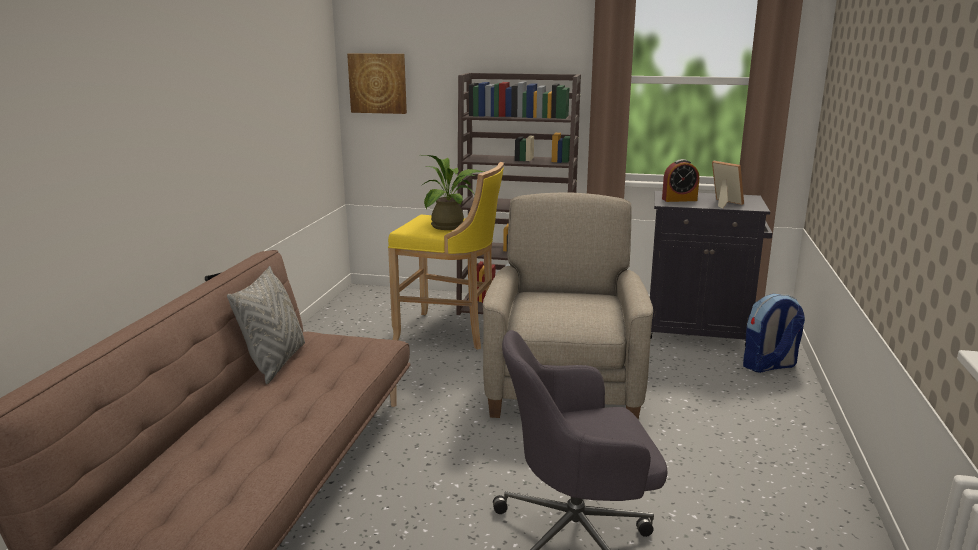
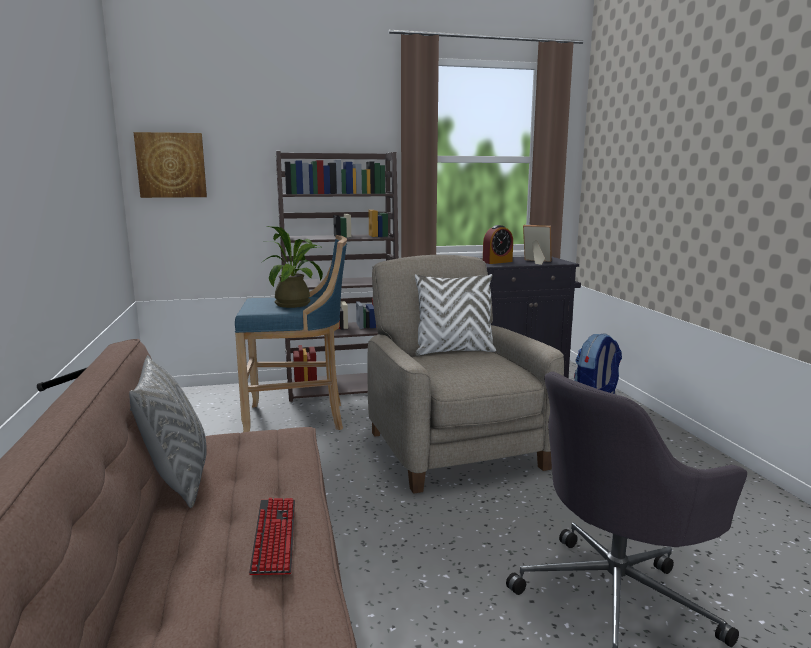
camera: 25 degrees left, 5 degrees down
yellow stool [388,162,504,350] -> blue stool [235,235,347,432]
none -> keyboard [249,498,295,575]
none -> white pillow [415,274,496,355]

